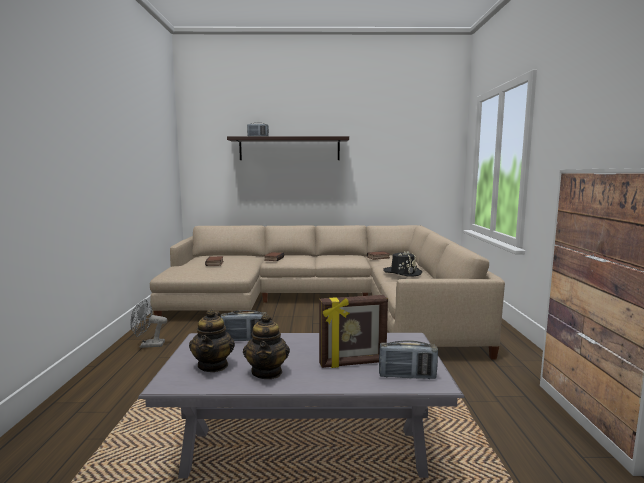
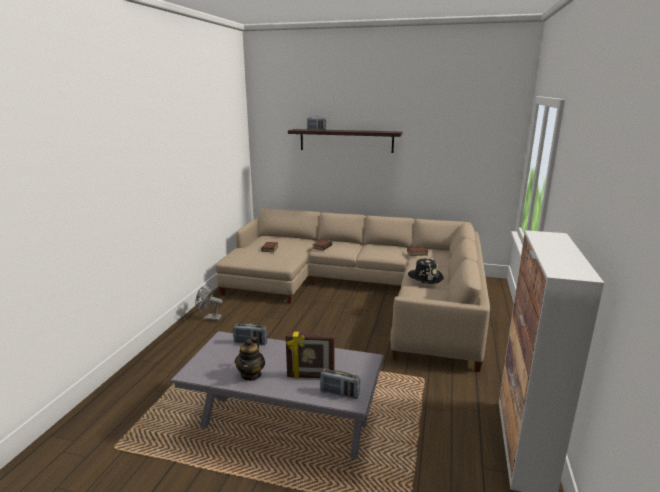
camera: 15 degrees right, 10 degrees up
teapot [189,309,235,372] -> none

